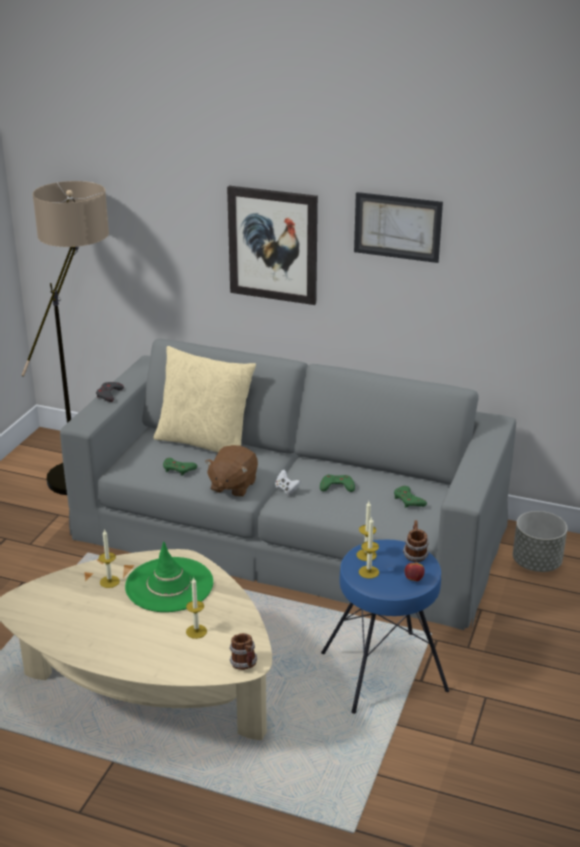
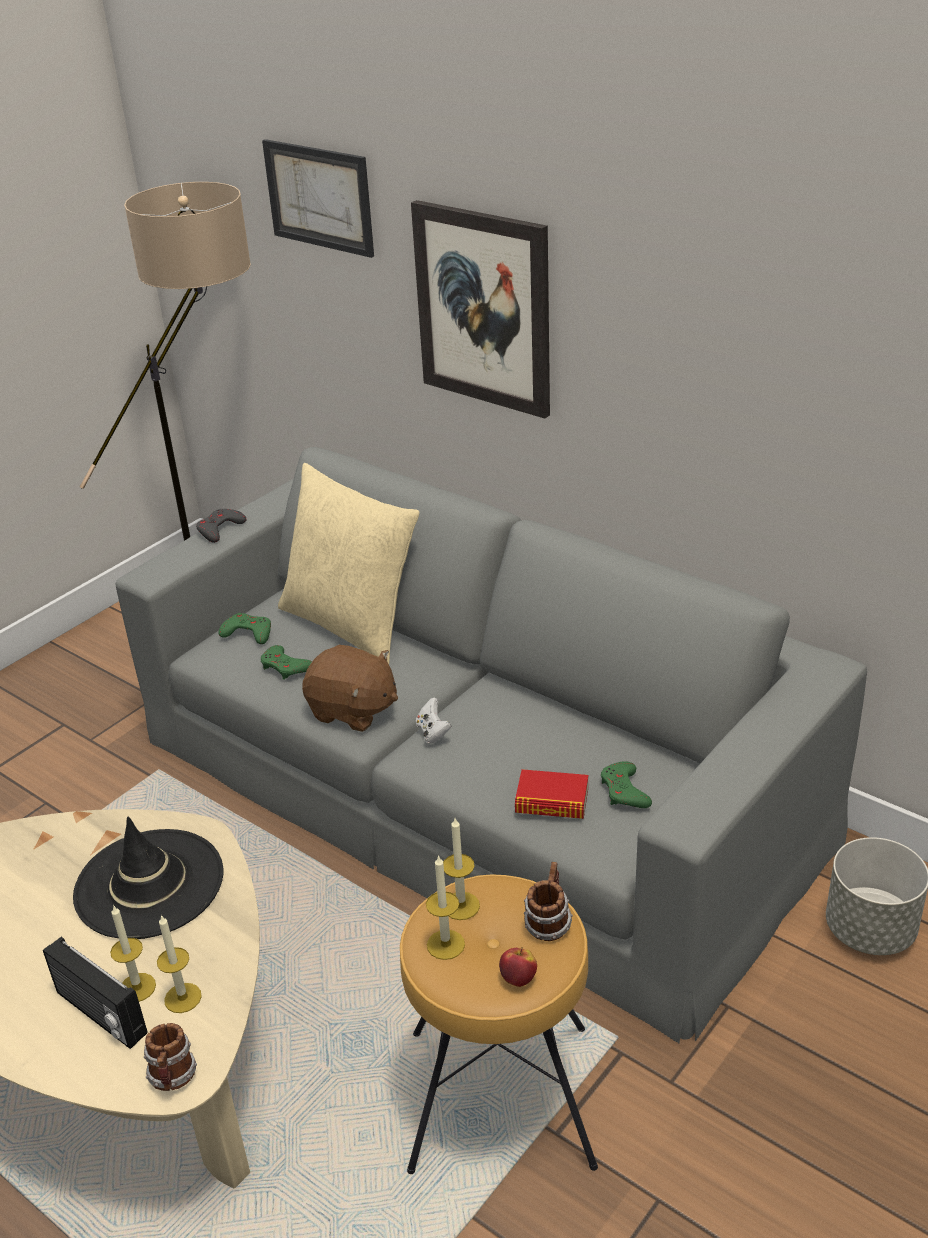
camera: 20 degrees right, 5 degrees up
candle [99,529,120,588] -> candle moved to [157,915,202,1013]
green hat [125,541,213,612] -> black hat [73,816,223,939]
brown plush toy [205,445,258,497] -> brown plush toy turned 105 degrees counterclockwise [302,645,398,732]
green game controller [320,474,355,492] -> green game controller moved to [218,613,271,644]
blue stool [321,539,449,714] -> brown stool [400,874,598,1174]
picture [354,192,443,263] -> picture moved to [262,139,374,258]
none -> radio [43,937,148,1049]
none -> book [515,769,588,819]

